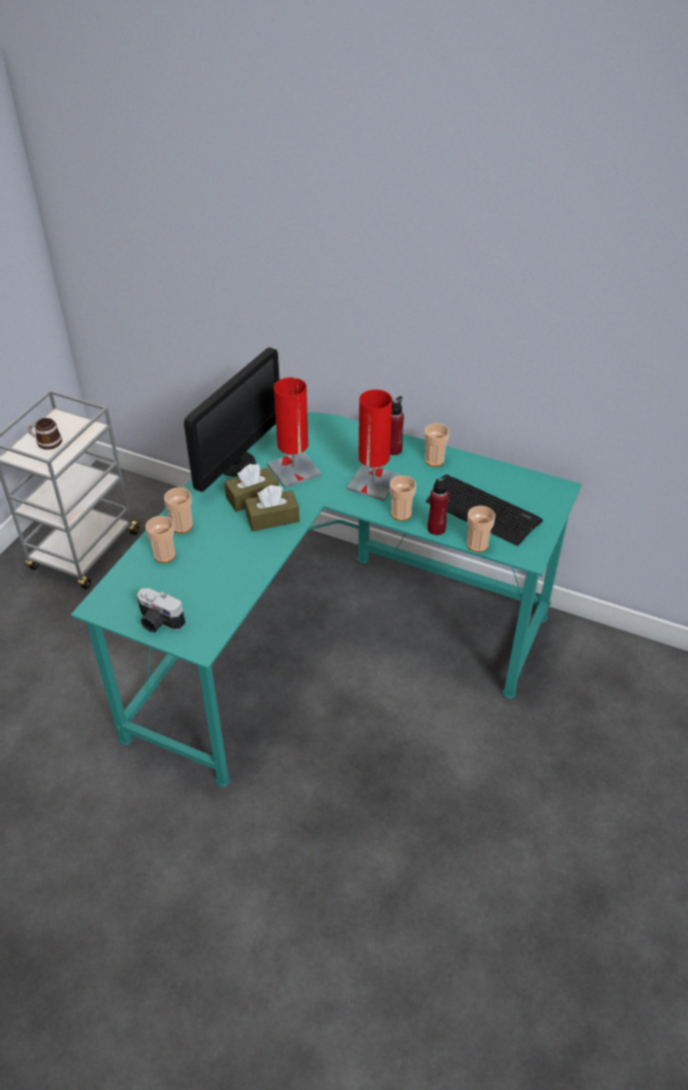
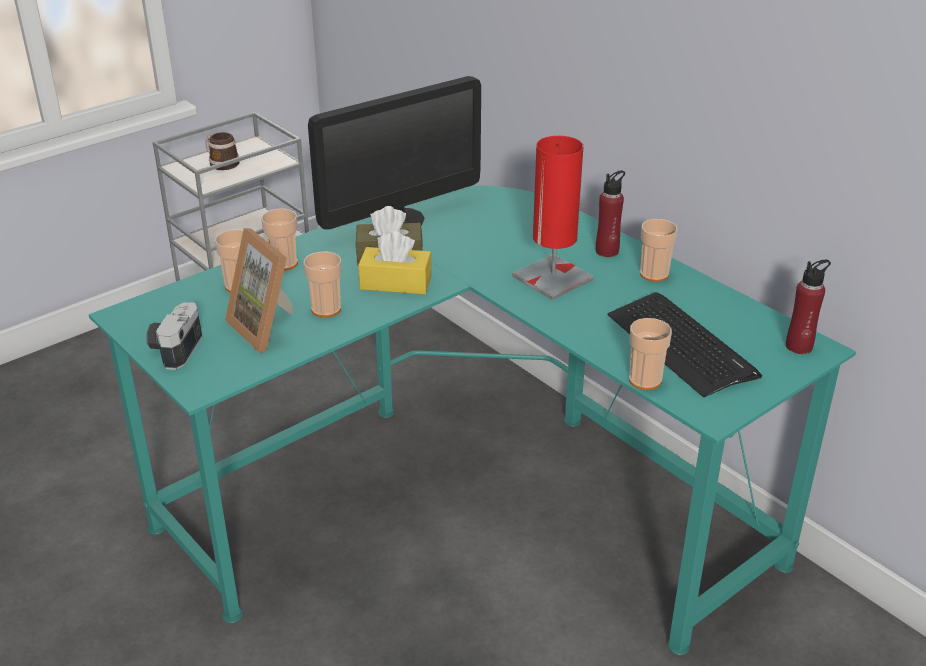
camera: 25 degrees right, 10 degrees down
camera [136,588,186,633] -> camera turned 45 degrees clockwise [147,302,202,370]
brown tissue box [245,485,300,532] -> yellow tissue box [358,231,432,294]
red table lamp [267,377,321,488] -> none
cup [390,475,416,521] -> cup moved to [303,251,341,318]
red bottle [428,474,450,535] -> red bottle moved to [786,260,831,354]
none -> picture frame [225,228,293,353]

